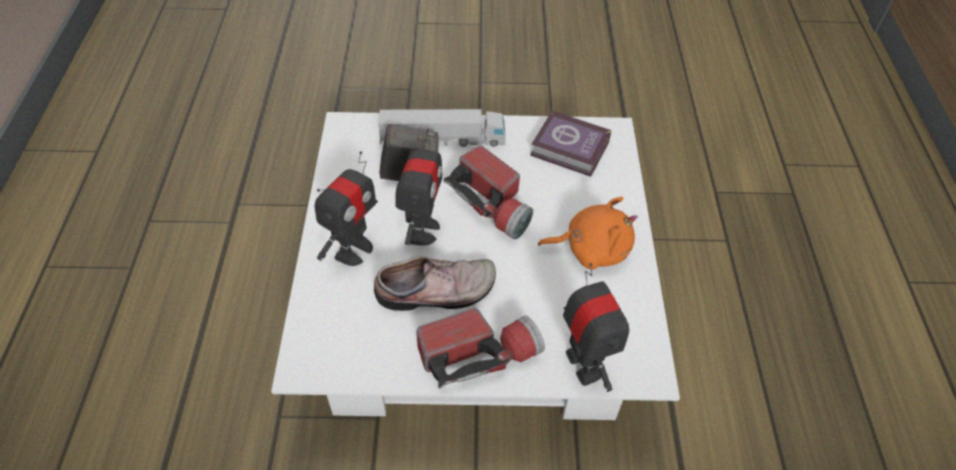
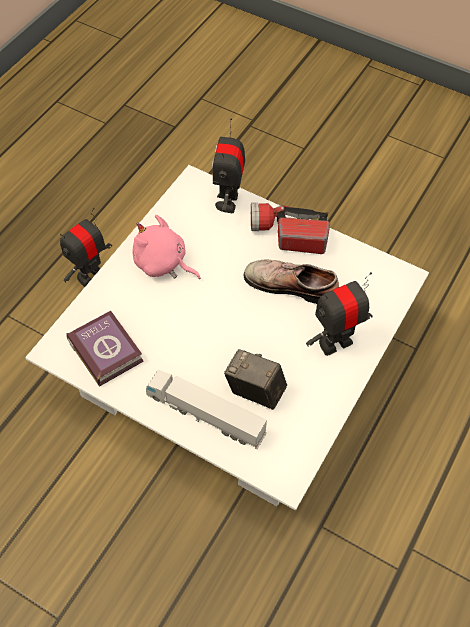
camera: 150 degrees left, 5 degrees up
toy robot [395,129,442,246] -> toy robot moved to [60,208,112,287]
flashlight [444,146,533,239] -> none
orange plush toy [538,197,638,270] -> pink plush toy [132,215,201,279]

